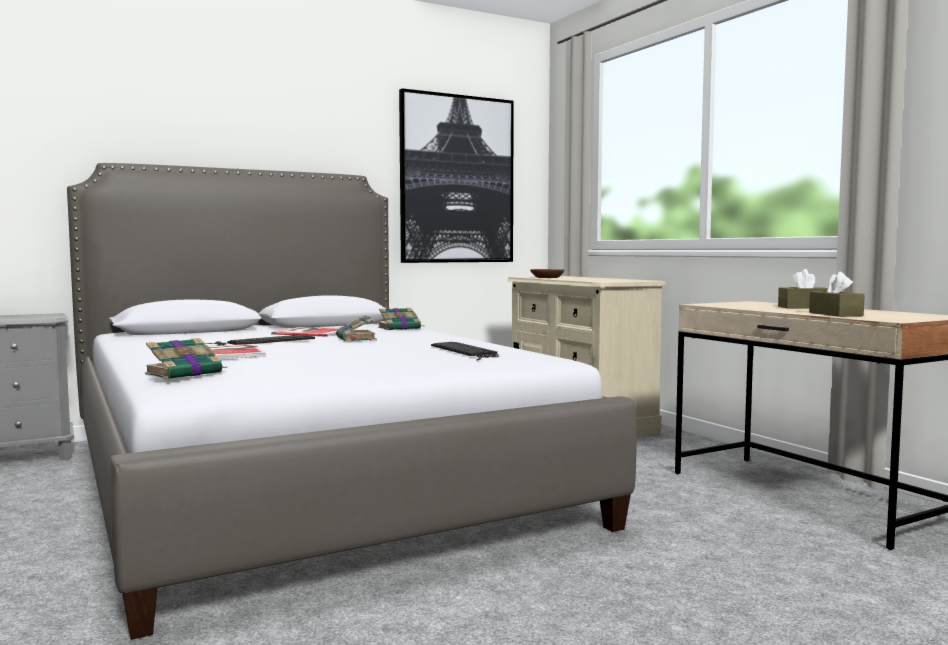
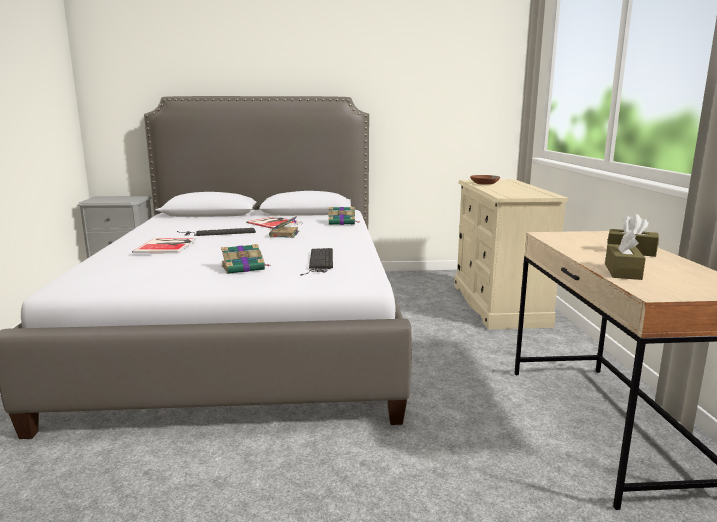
camera: 25 degrees right, 10 degrees up
book [145,338,227,379] -> book moved to [221,244,270,274]
picture [399,88,514,263] -> none

